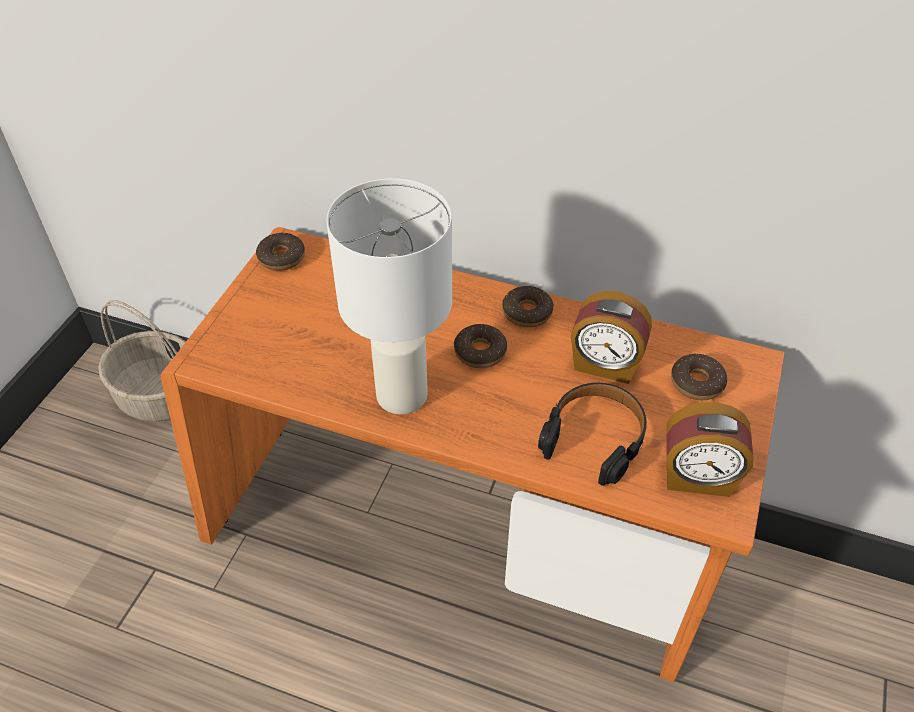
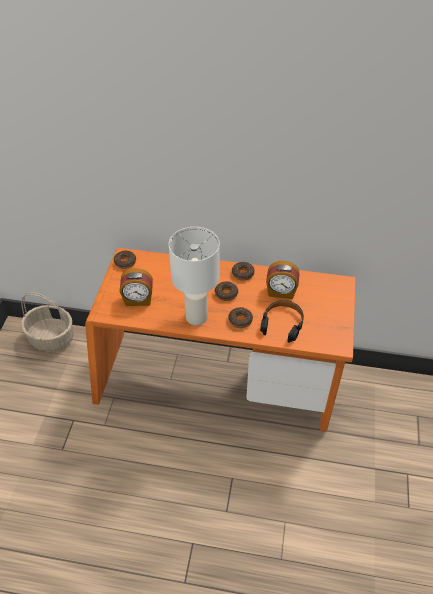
camera: 10 degrees left, 0 degrees up
alarm clock [666,402,753,497] -> alarm clock moved to [120,268,153,306]
donut [671,354,727,400] -> donut moved to [228,307,253,328]

